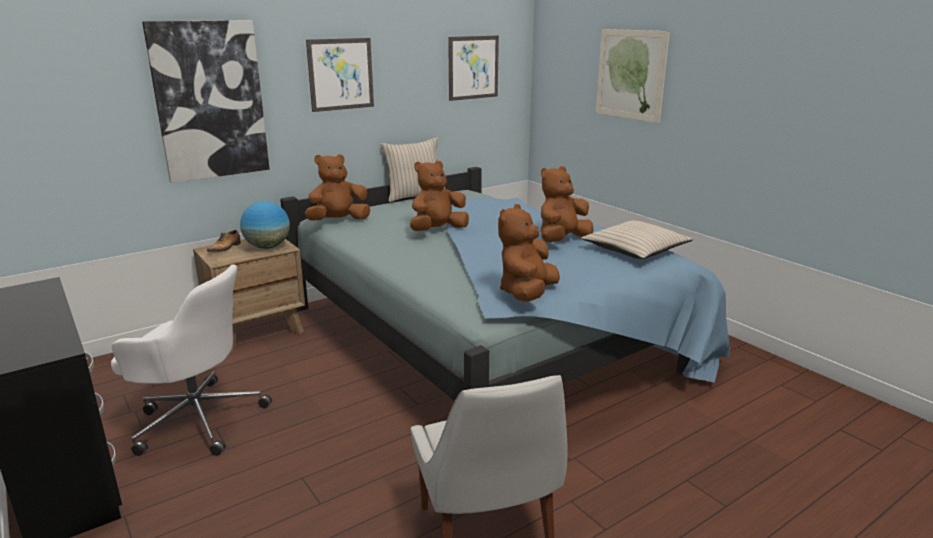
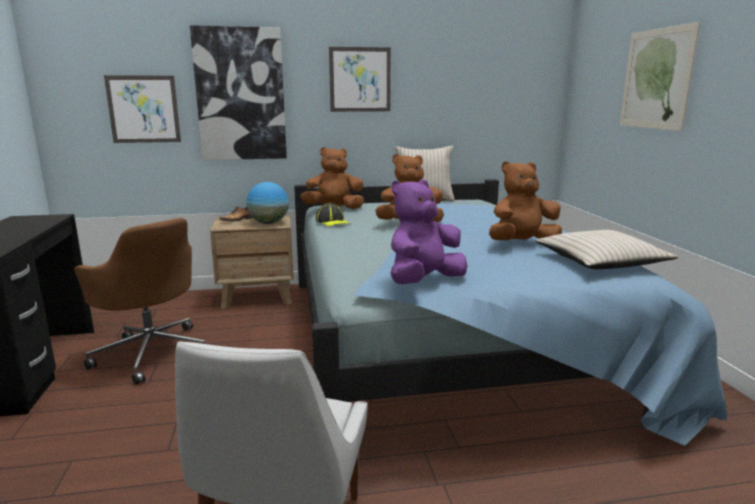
camera: 25 degrees right, 5 degrees down
white office chair [111,264,272,456] -> brown office chair [74,218,210,385]
picture [448,36,499,101] -> picture moved to [104,75,181,143]
brown plush toy [498,204,560,302] -> purple plush toy [390,179,467,284]
none -> cap [316,203,350,226]

